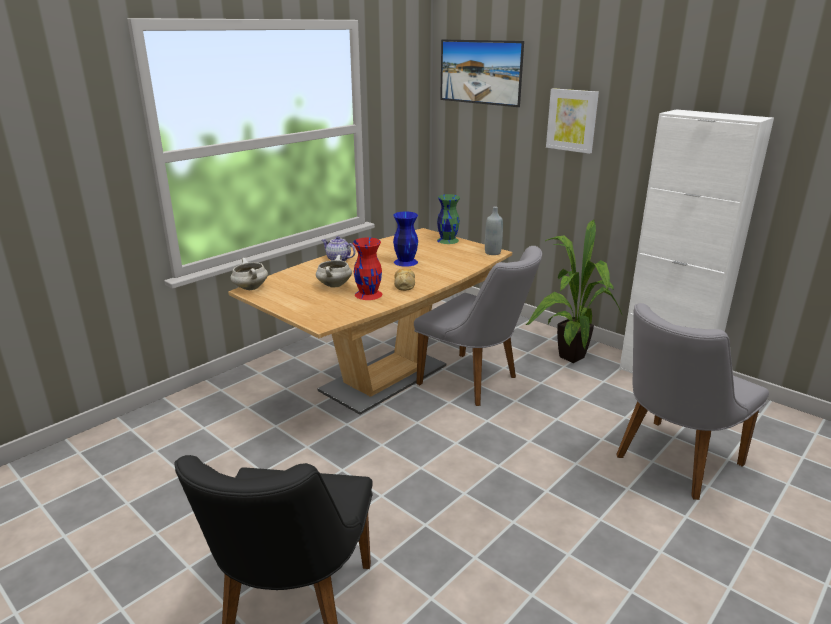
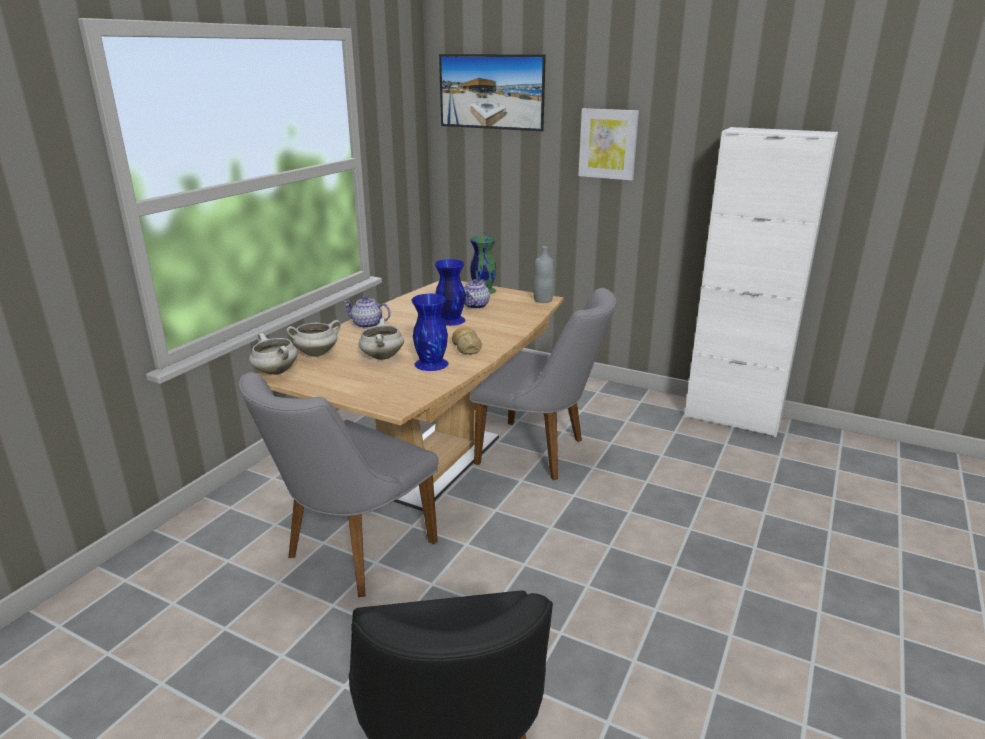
camera: 15 degrees left, 0 degrees up
red vase [353,237,382,300] -> blue vase [411,294,448,371]
potted plant [526,220,622,363] -> none
grey chair [616,303,769,500] -> grey chair moved to [239,372,439,597]
none -> white cooking pot [286,320,341,357]
none -> teapot [464,279,490,309]

